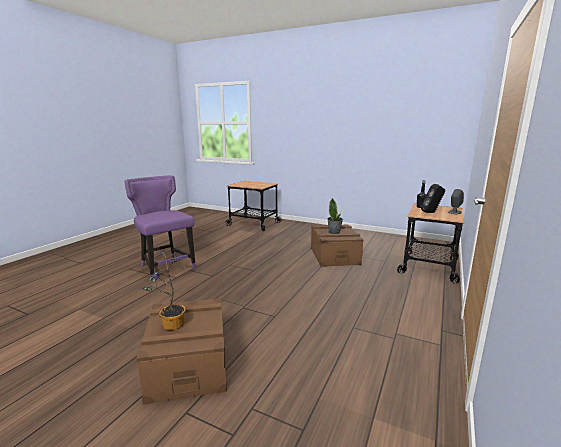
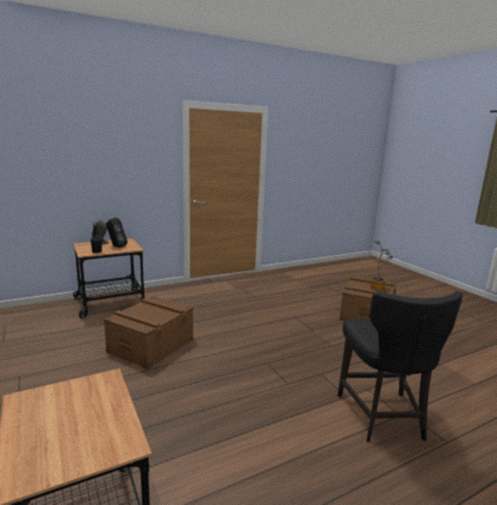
camera: 145 degrees left, 0 degrees up
purple chair [124,175,196,276] -> black chair [338,291,463,442]
potted plant [327,198,343,234] -> none

